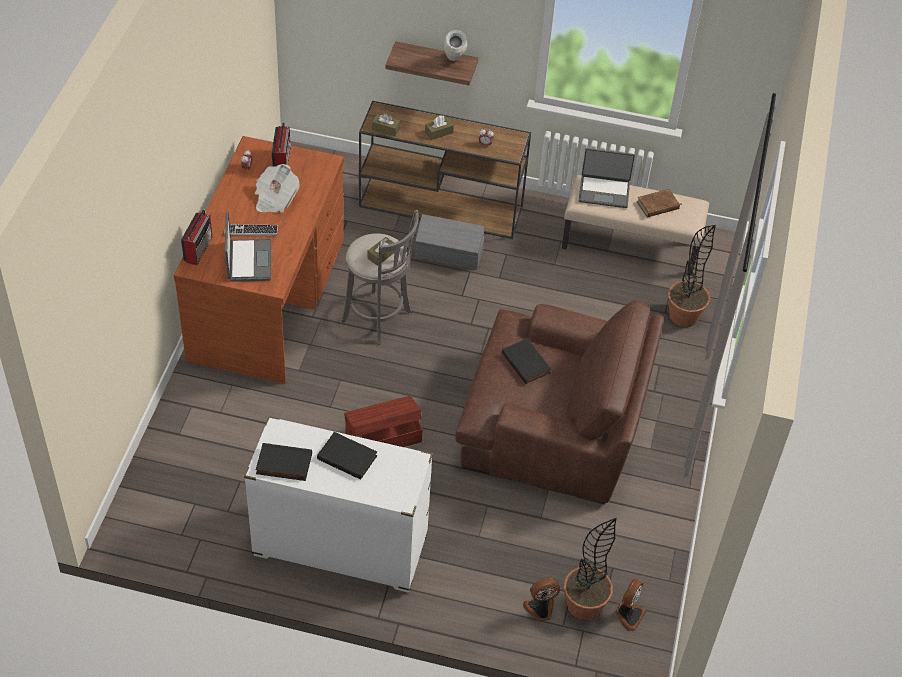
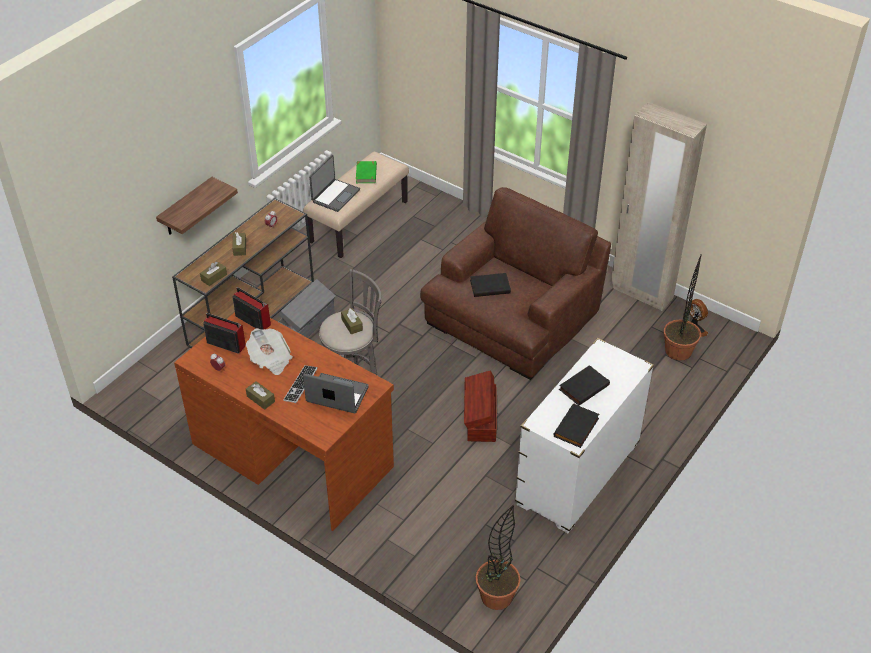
camera: 65 degrees left, 5 degrees down
radio [181,209,212,265] -> radio moved to [232,287,271,329]
vase [443,30,467,61] -> none
fan [523,578,560,622] -> none
brown book [637,189,682,217] -> green book [356,161,377,183]
potted plant [668,225,716,327] -> potted plant moved to [476,505,520,610]
none -> brown tissue box [246,381,275,410]
none -> beige wardrobe [611,102,707,311]

